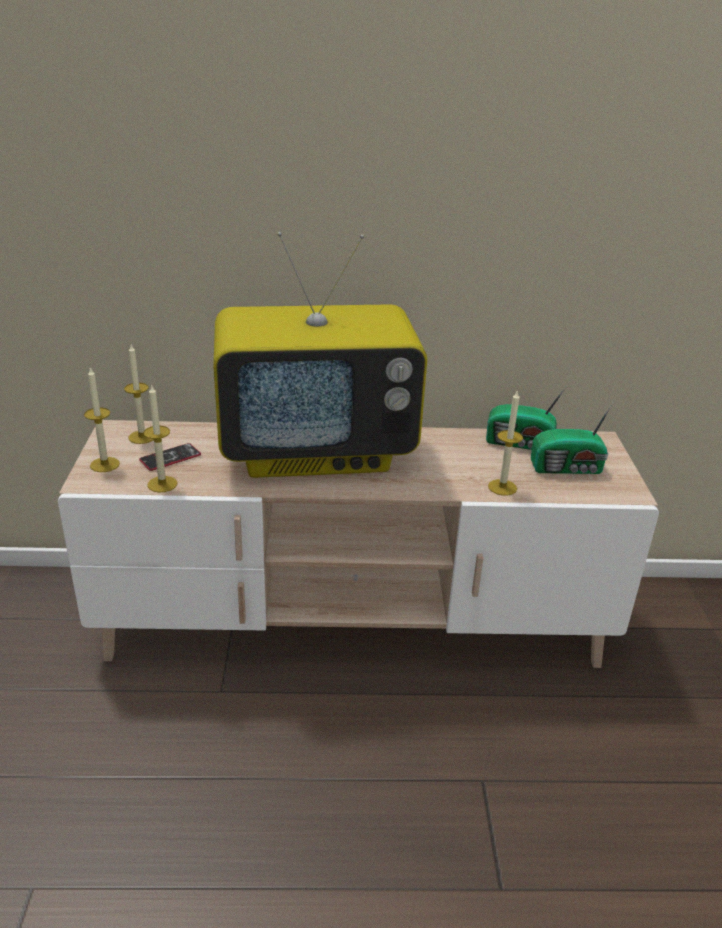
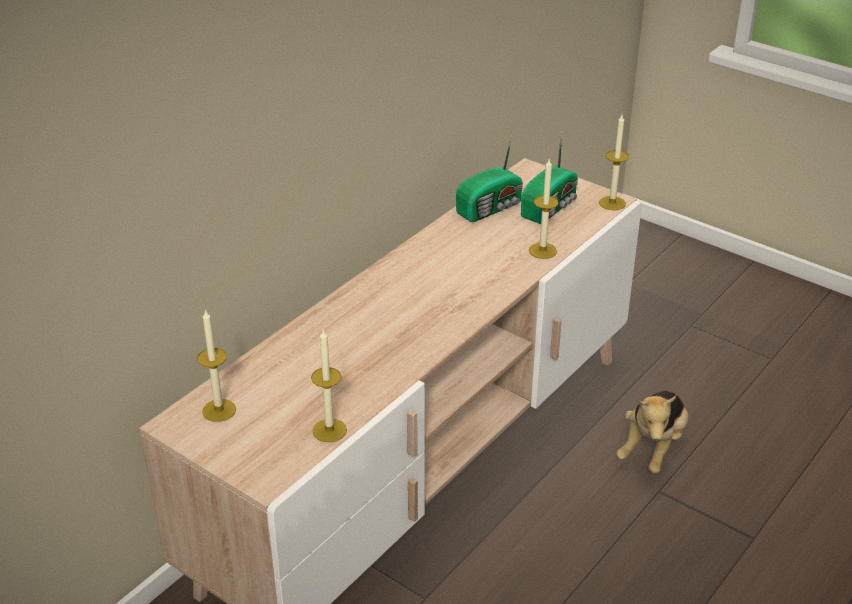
camera: 50 degrees left, 5 degrees up
candle [84,367,120,472] -> candle moved to [599,115,629,211]
phone [139,443,201,471] -> none
television [213,232,427,478] -> none
none -> plush toy [617,391,689,474]

